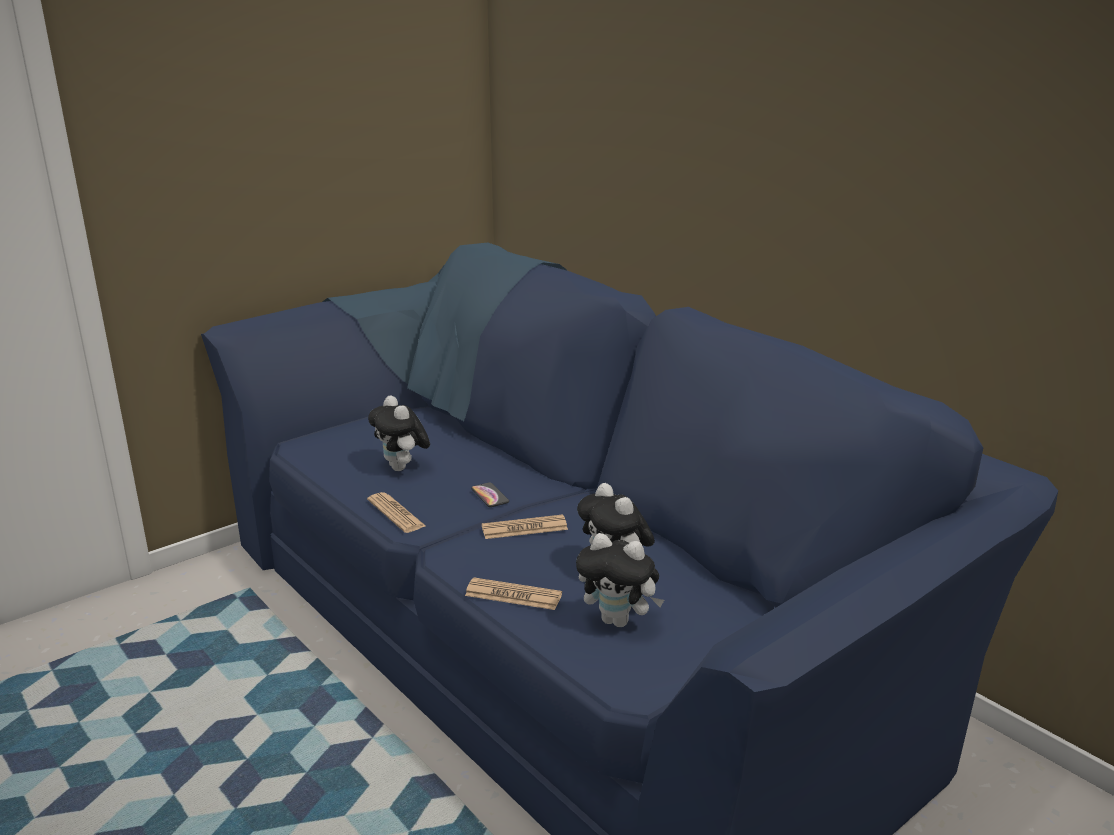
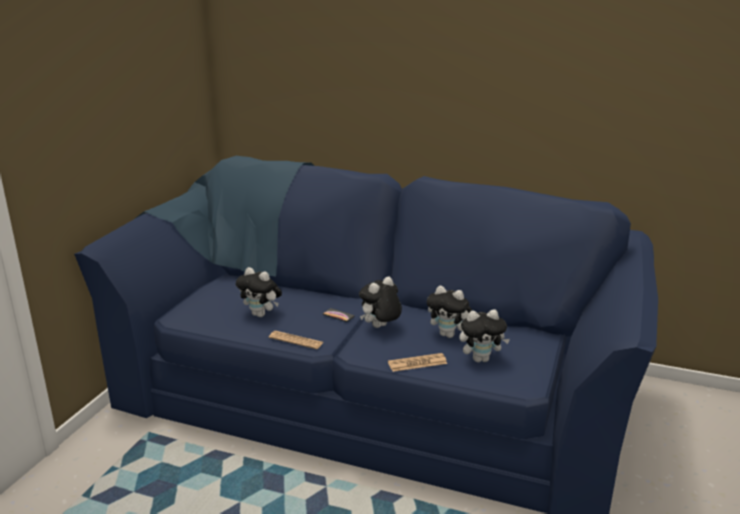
camera: 30 degrees left, 0 degrees up
newspaper [482,515,568,539] -> plush toy [359,277,402,328]

